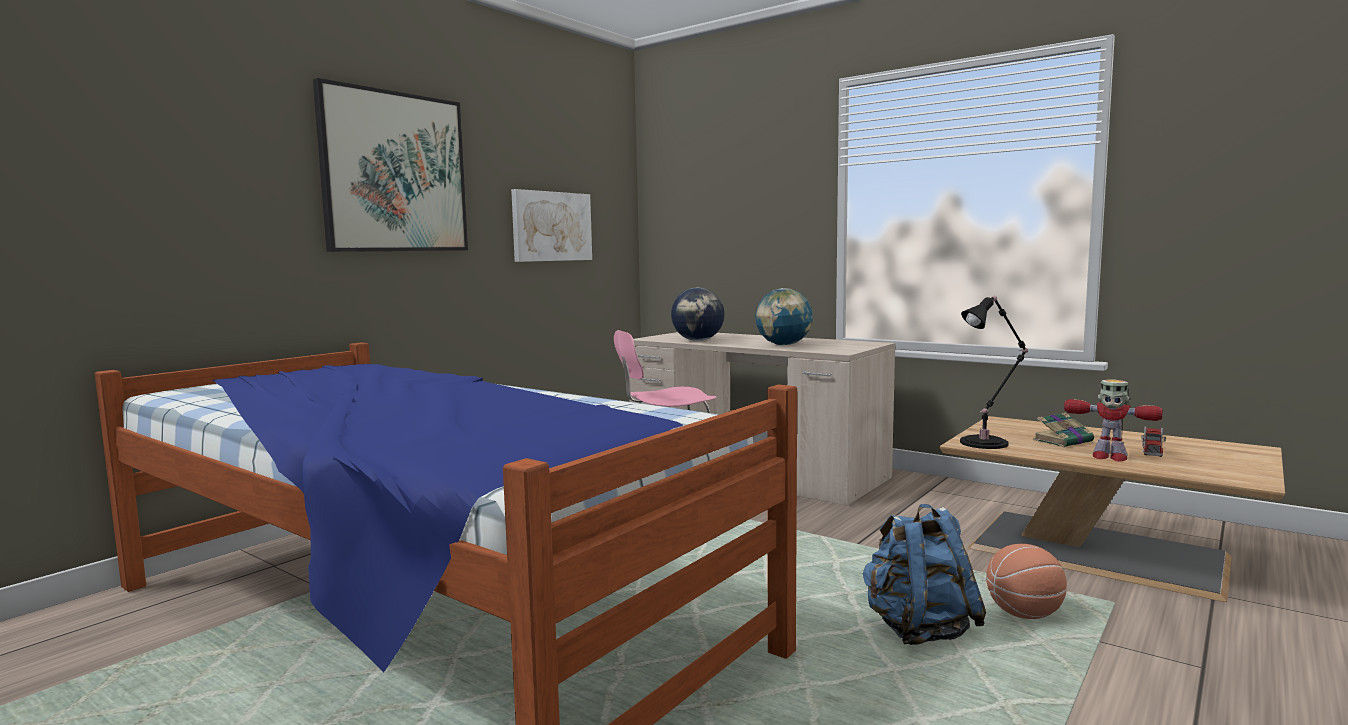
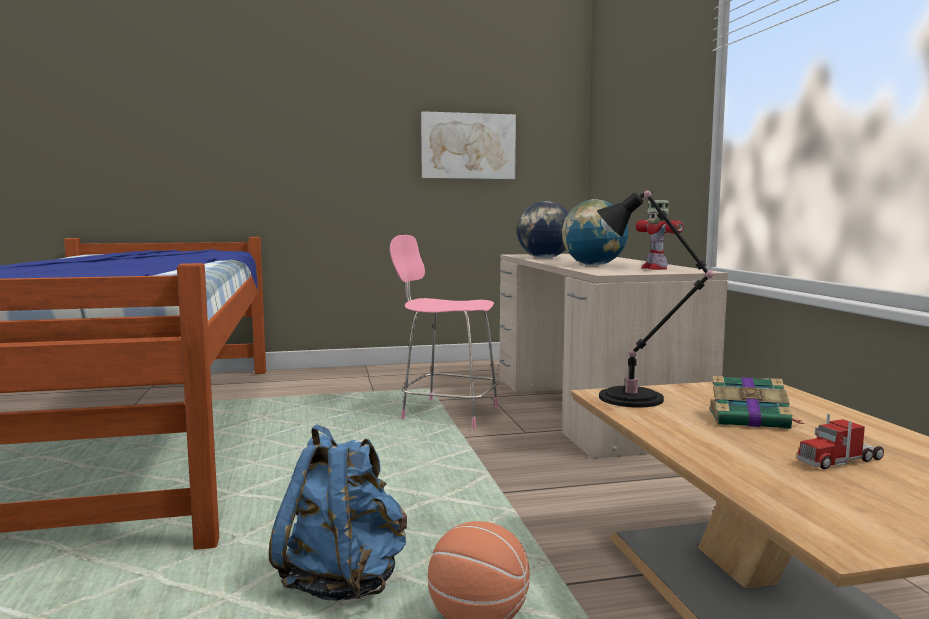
camera: 40 degrees right, 0 degrees up
picture [313,78,468,252] -> none
toy robot [1064,380,1163,461] -> toy robot moved to [636,200,684,270]

